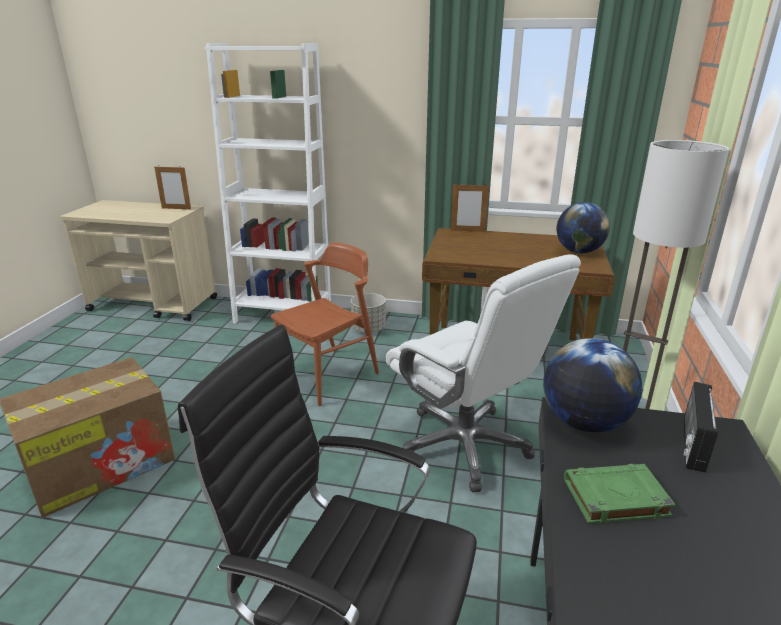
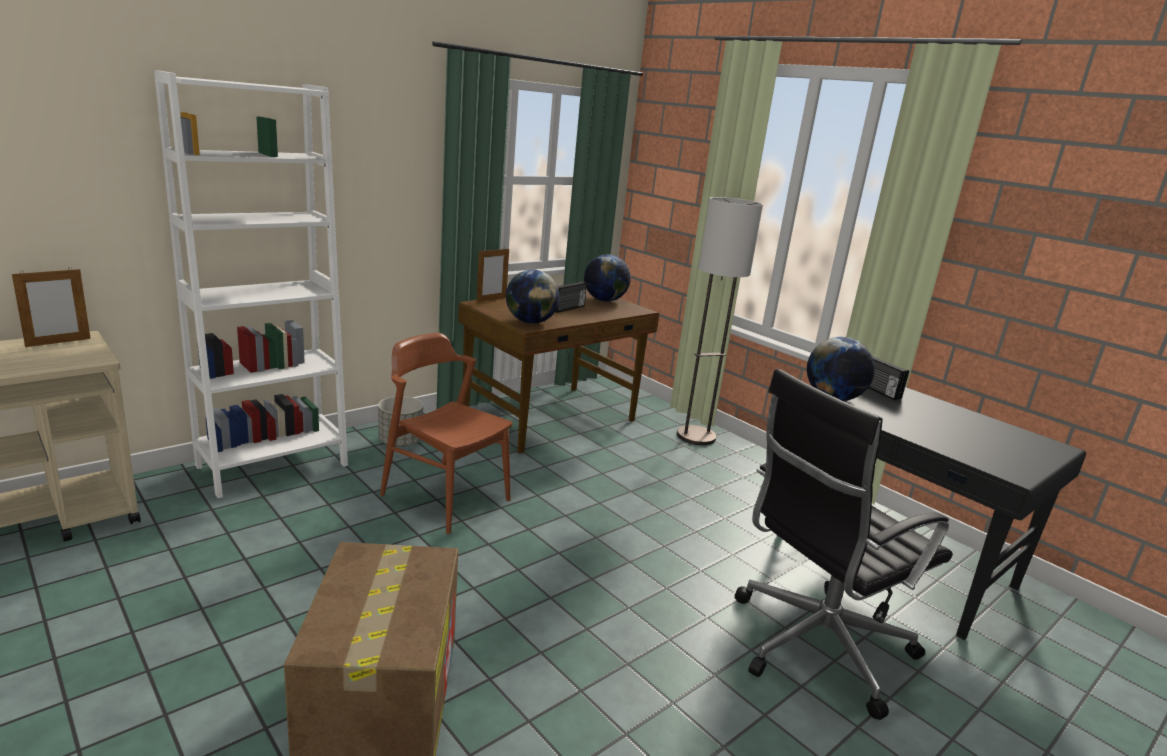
camera: 55 degrees left, 5 degrees down
brown chair [271,242,379,406] -> brown chair turned 45 degrees counterclockwise [380,333,512,534]
white office chair [386,254,581,492] -> none
green book [564,464,676,524] -> none
none -> globe [506,270,560,324]
none -> radio [555,281,587,313]

